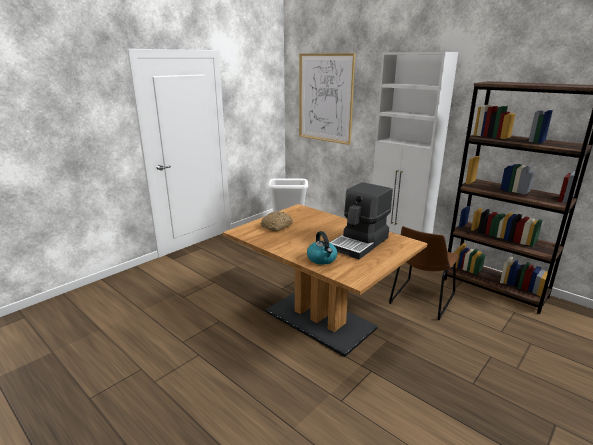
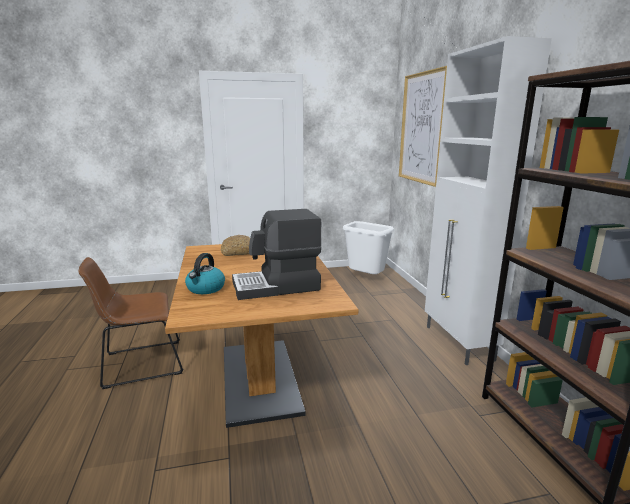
camera: 35 degrees right, 5 degrees down
brown chair [389,226,459,320] -> brown chair moved to [79,257,183,389]

